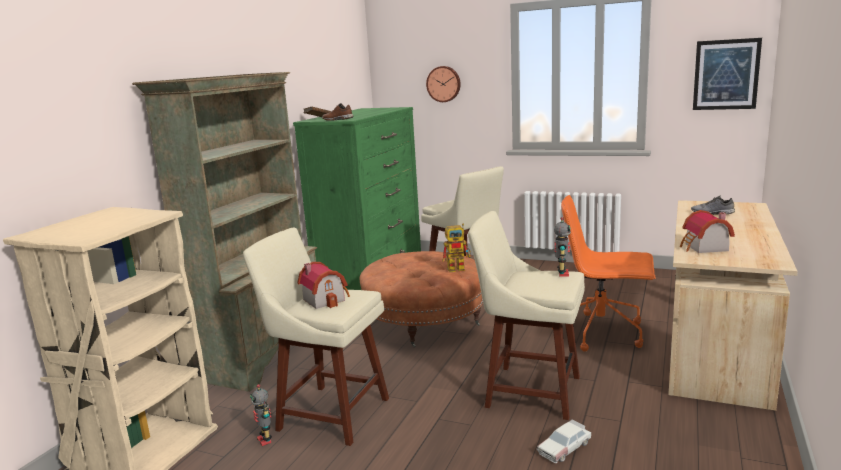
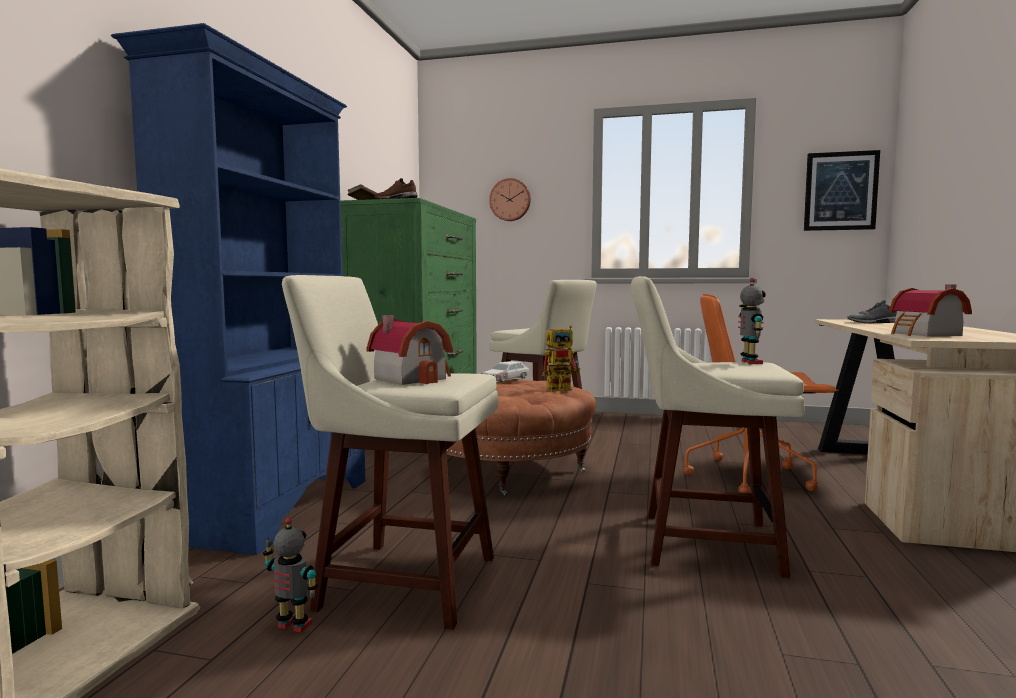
camera: 10 degrees left, 10 degrees down
green bookcase [132,72,317,392] -> blue bookcase [110,23,365,555]
toy robot [250,384,272,446] -> toy robot turned 150 degrees clockwise [263,518,318,633]
toy car [537,419,591,463] -> toy car moved to [481,360,529,382]

